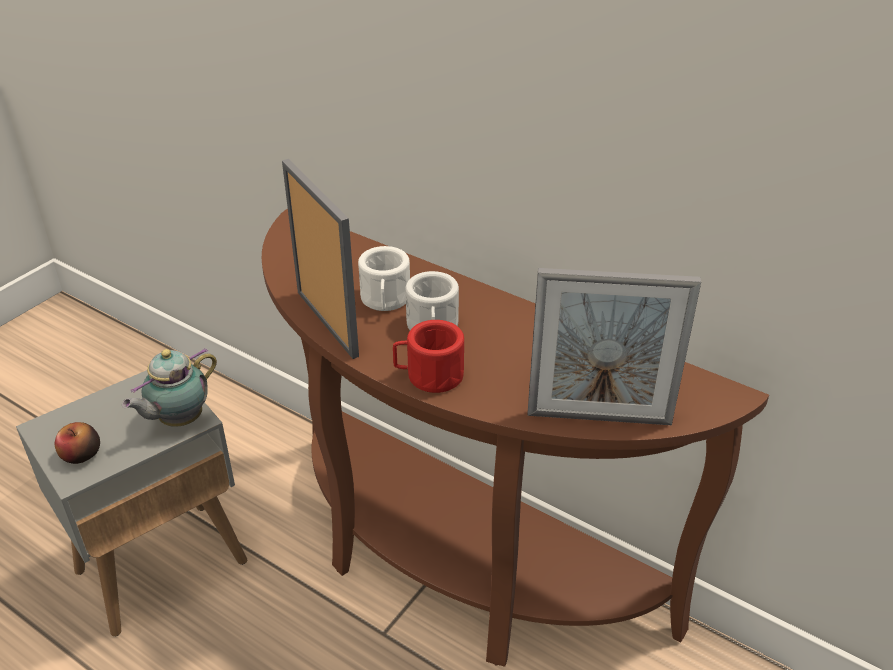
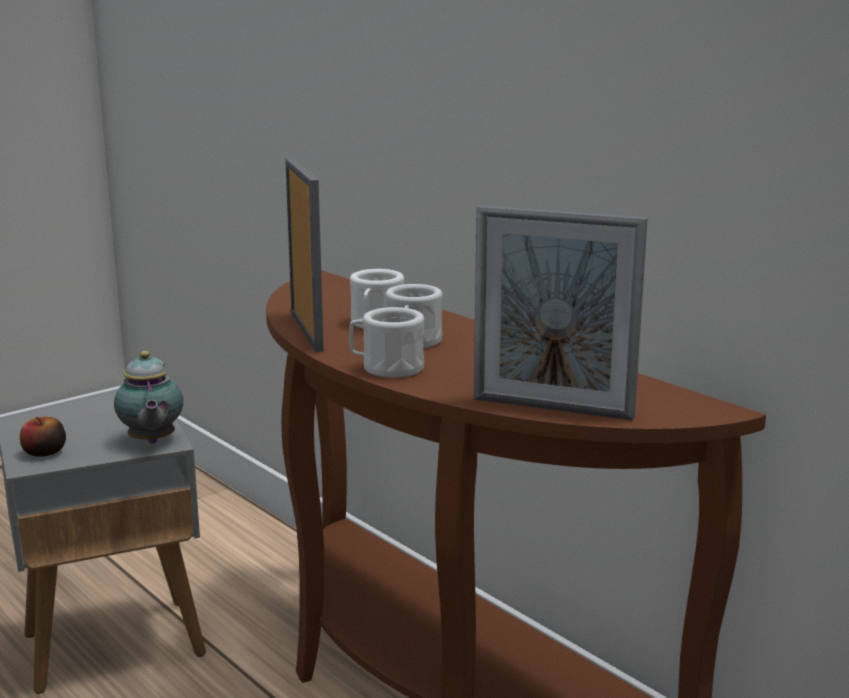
camera: 15 degrees right, 20 degrees down
teapot [122,348,217,427] -> teapot turned 75 degrees counterclockwise [114,351,183,444]
red mug [393,320,464,393] -> white mug [350,307,424,378]

